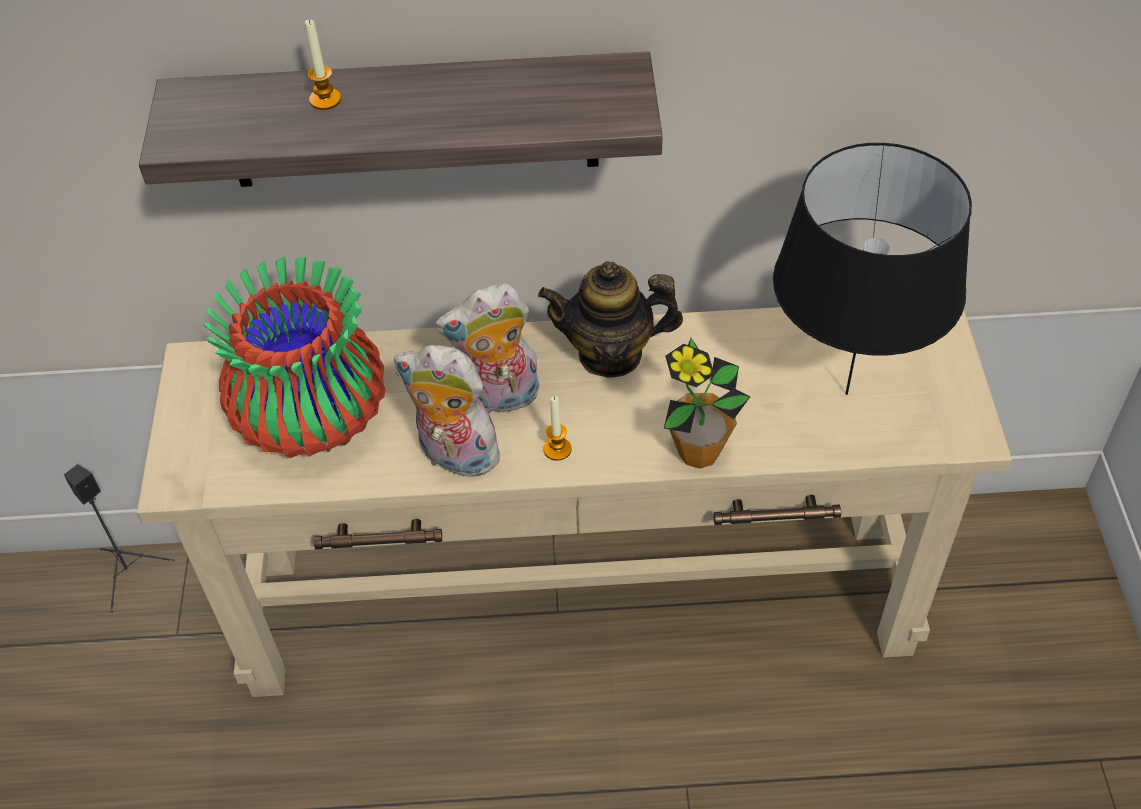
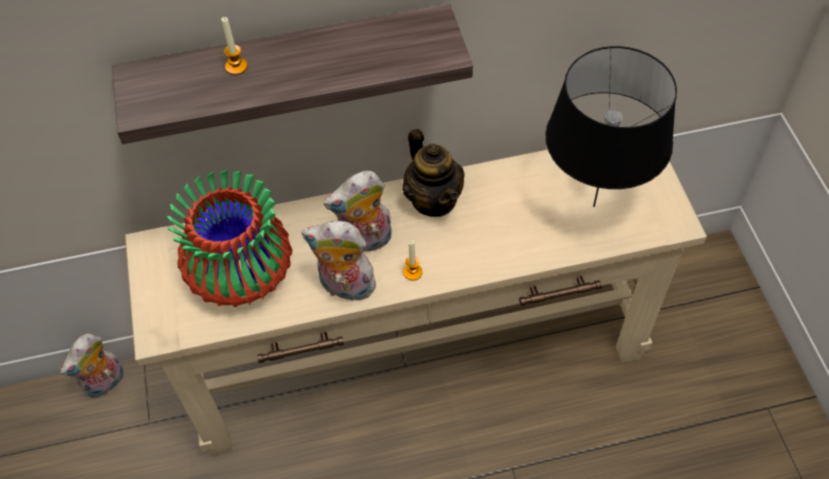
camera: 10 degrees left, 5 degrees up
black speaker [64,464,174,613] -> plush toy [60,334,124,399]
teapot [538,261,683,378] -> teapot turned 105 degrees counterclockwise [402,129,465,217]
potted plant [664,338,750,469] -> none

